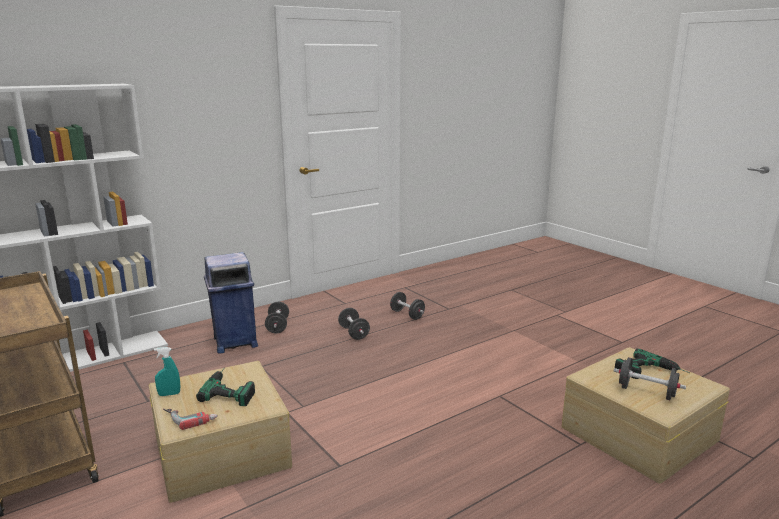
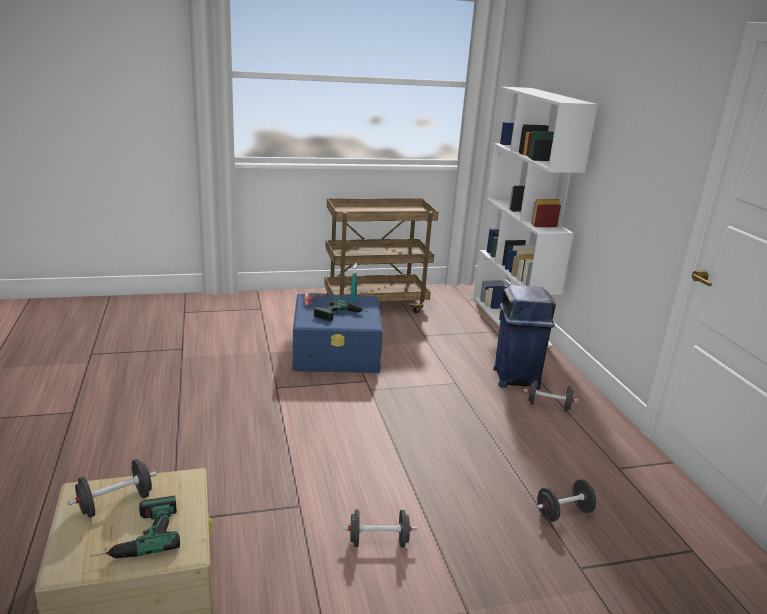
camera: 110 degrees right, 5 degrees up
beige storage box [149,361,292,503] -> blue storage box [293,294,383,373]
black dumbbell [338,308,370,340] -> black dumbbell moved to [342,509,417,547]

